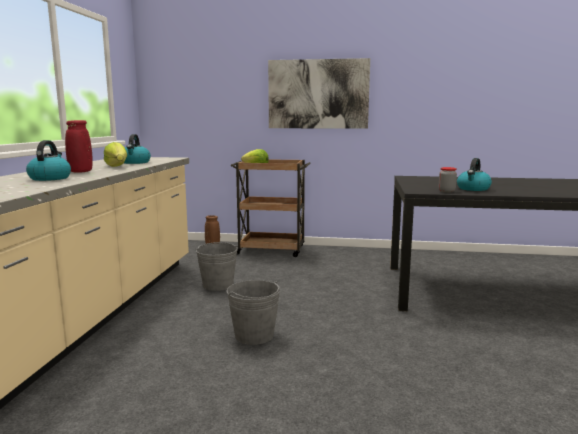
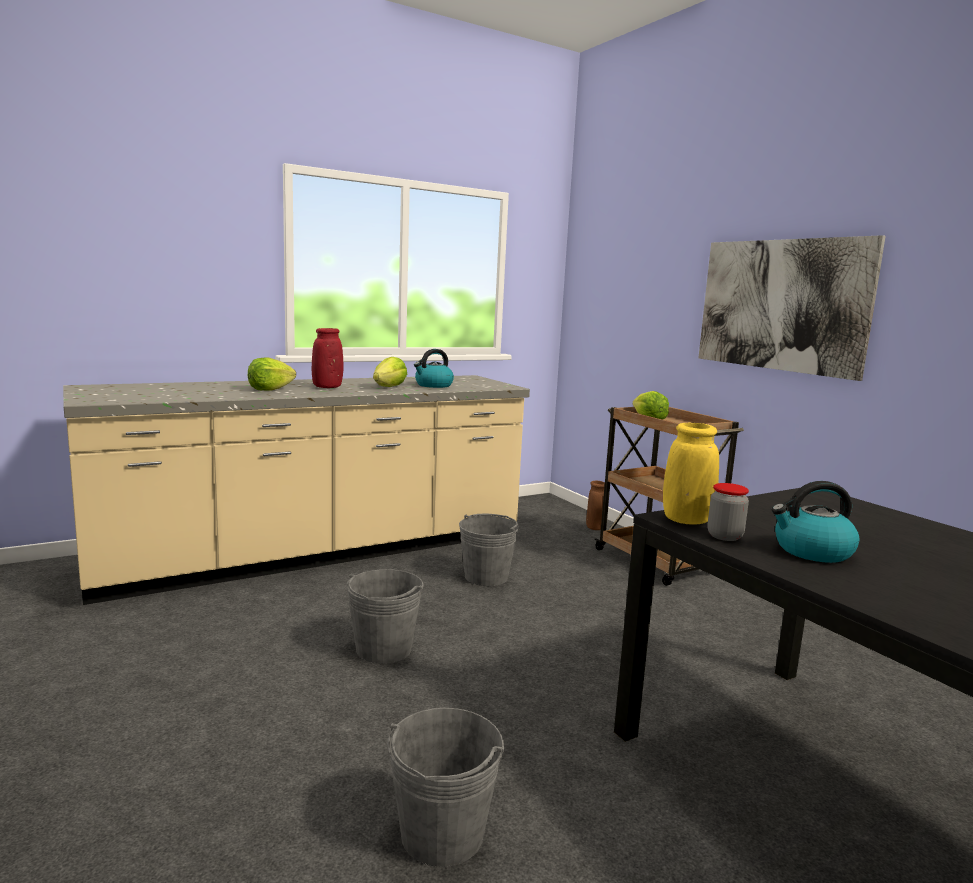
camera: 50 degrees right, 0 degrees up
kettle [26,140,71,181] -> lettuce [248,357,296,391]
none -> grey bucket [387,708,505,867]
none -> yellow vase [663,423,719,525]

